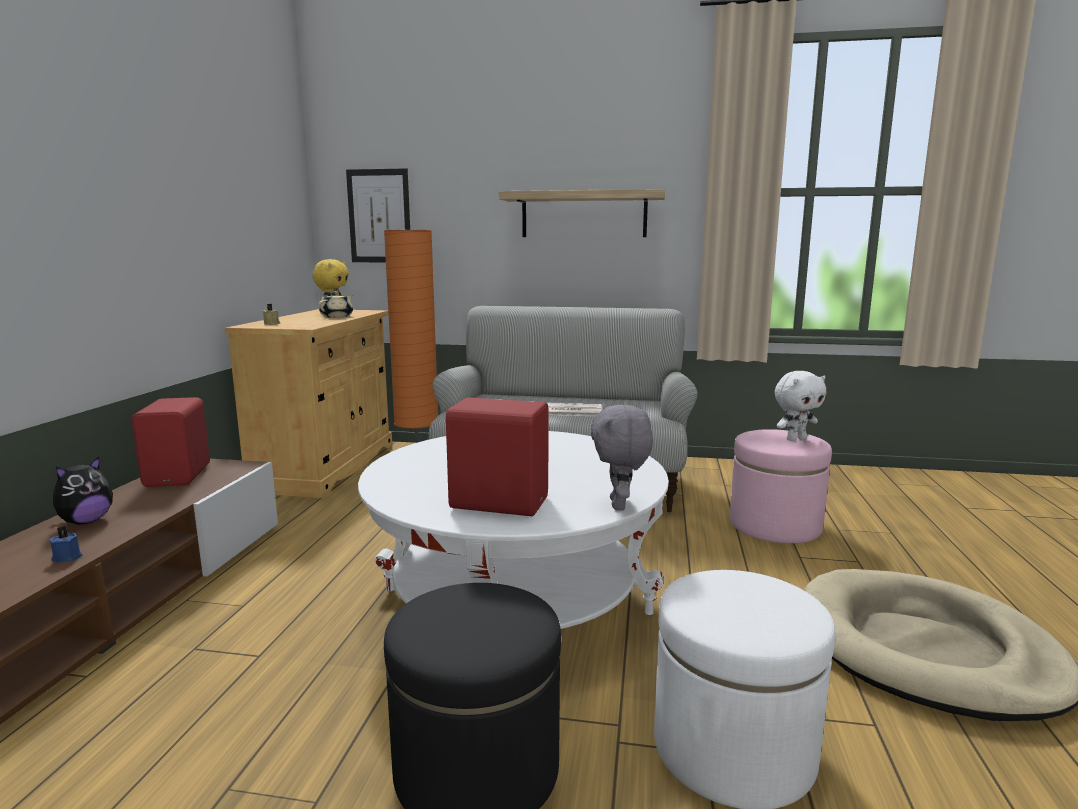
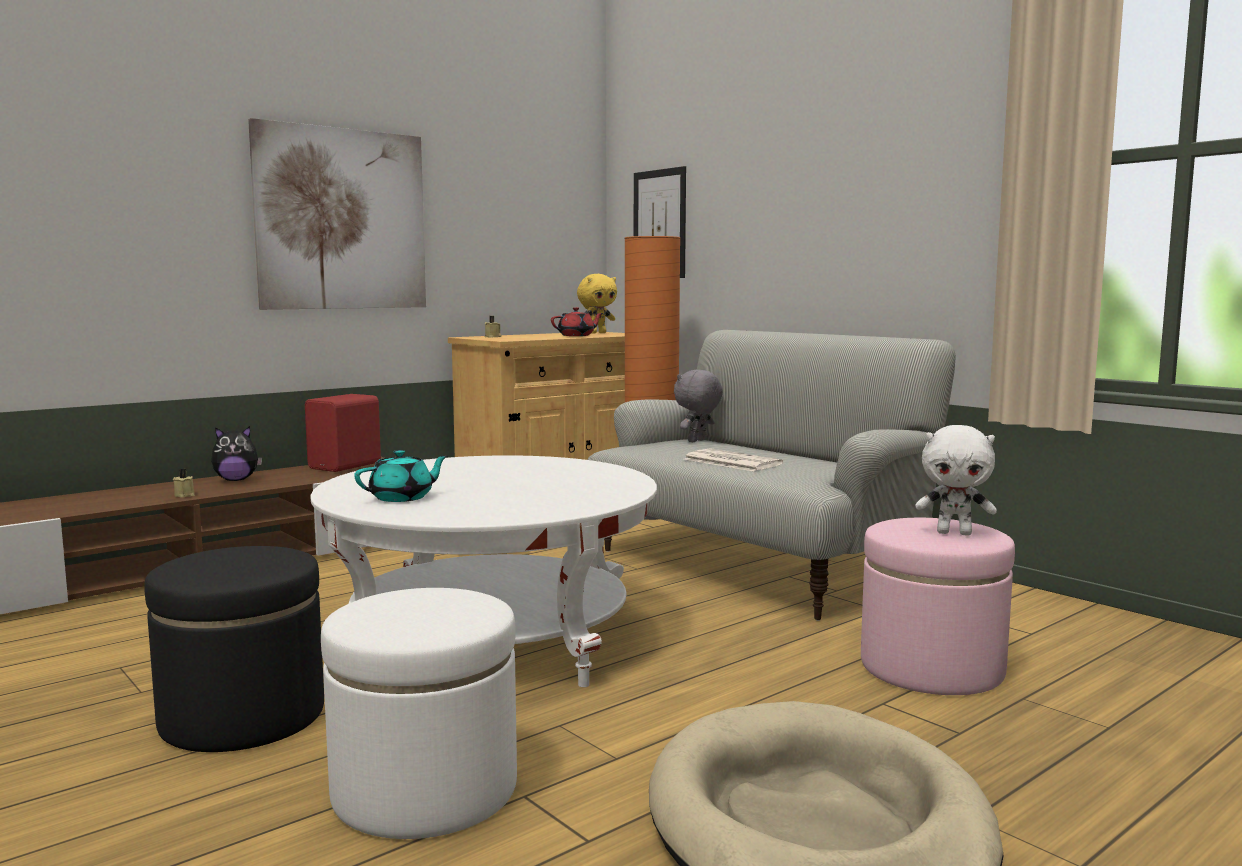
camera: 40 degrees right, 5 degrees down
blue candle [49,526,82,563] -> beige candle [173,469,195,497]
beige teapot [319,291,353,318] -> red teapot [551,307,603,336]
red speaker [446,397,549,516] -> turquoise teapot [354,450,449,502]
shelf [499,189,665,237] -> none
grey plush toy [591,405,653,510] -> grey plush toy moved to [674,370,723,442]
none -> picture [248,118,426,310]

